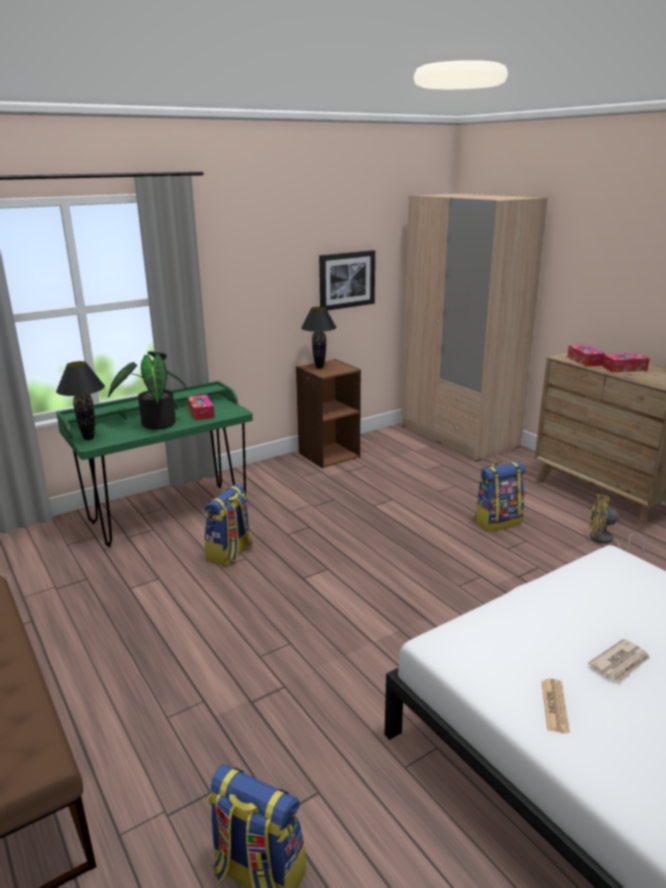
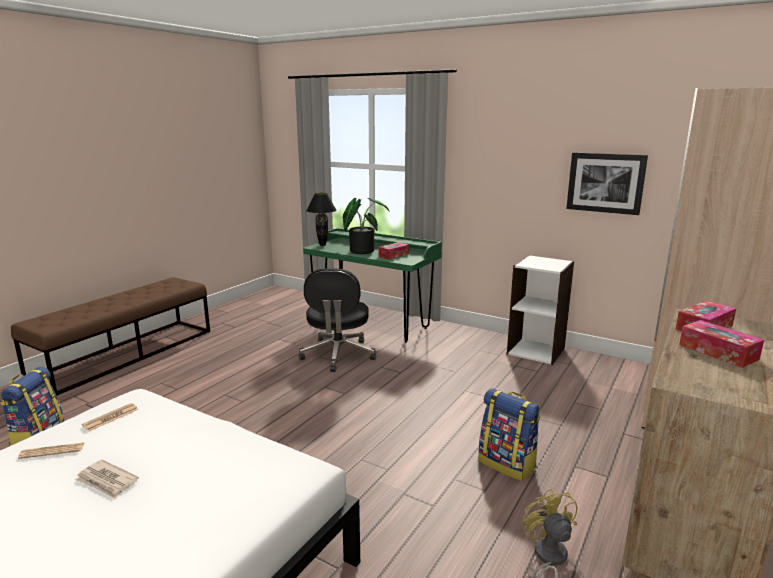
camera: 65 degrees right, 5 degrees down
backpack [205,484,253,567] -> black office chair [299,268,376,372]
brown bookcase [296,359,361,468] -> white bookcase [507,255,574,365]
black table lamp [301,307,336,369] -> none
none -> newspaper [82,403,139,431]

